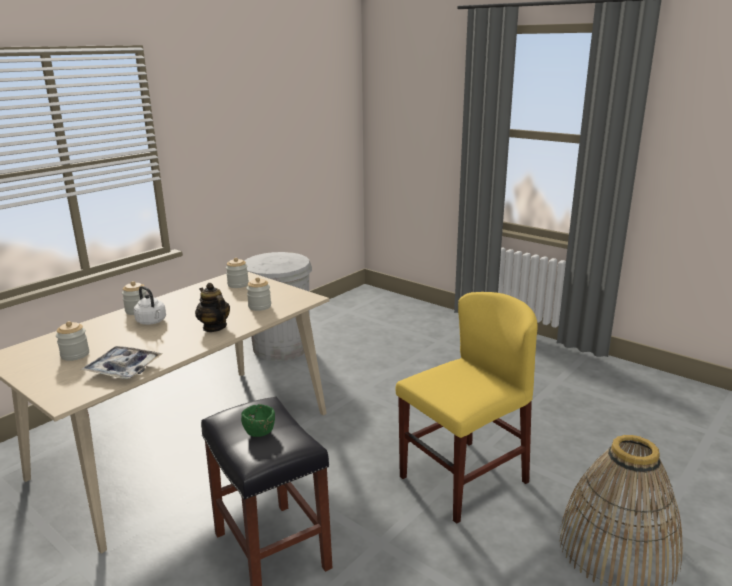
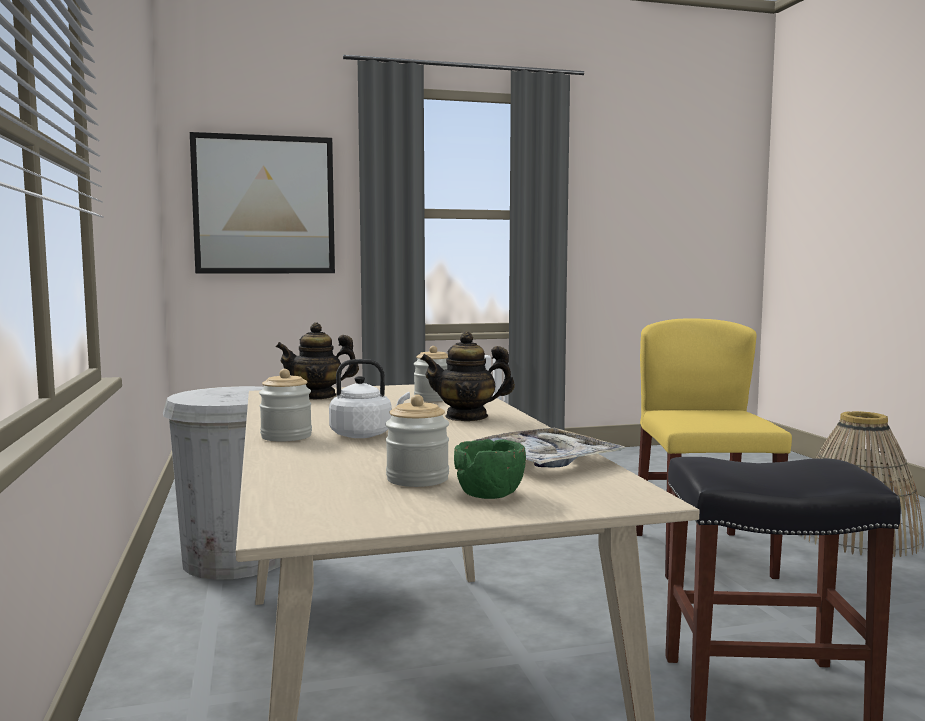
camera: 55 degrees left, 15 degrees down
jar [226,258,249,288] -> teapot [276,322,359,400]
green bowl [241,404,275,437] -> green bowl moved to [454,439,526,499]
none -> picture [190,132,335,274]

